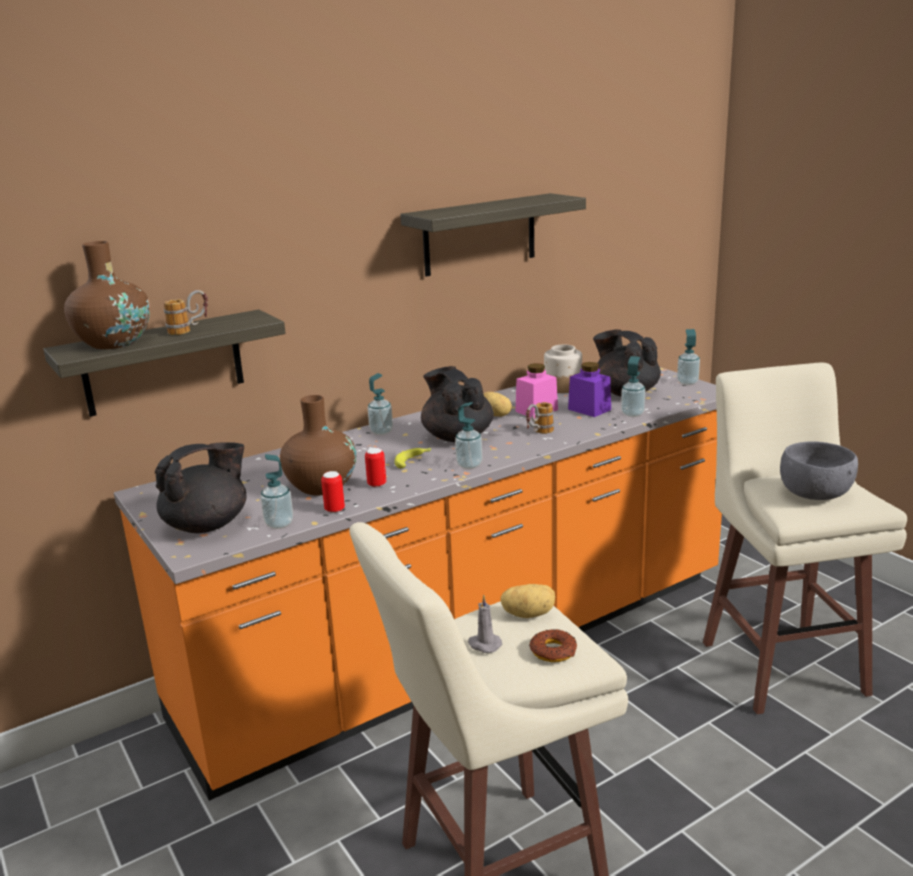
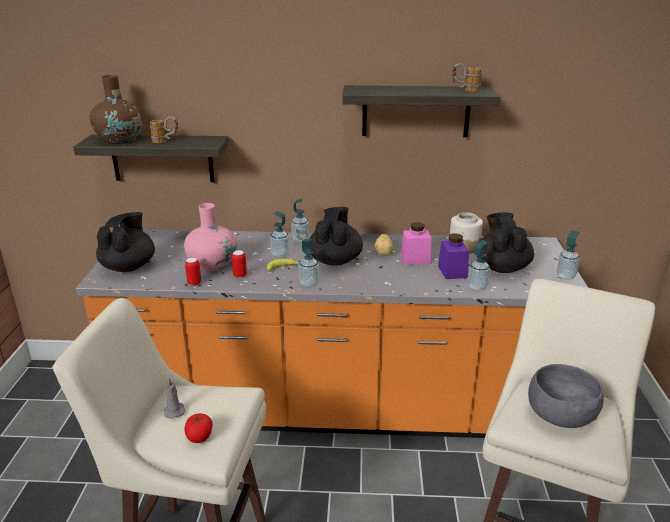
camera: 35 degrees right, 5 degrees up
black teapot [155,442,247,533] -> black teapot turned 75 degrees counterclockwise [96,212,155,272]
soap dispenser [261,454,293,529] -> soap dispenser moved to [270,211,289,258]
brown vase [280,395,356,495] -> pink vase [184,203,237,272]
potato [500,584,555,618] -> none
mug [526,402,554,434] -> mug moved to [452,63,482,92]
donut [529,629,577,662] -> tomato [184,414,212,443]

